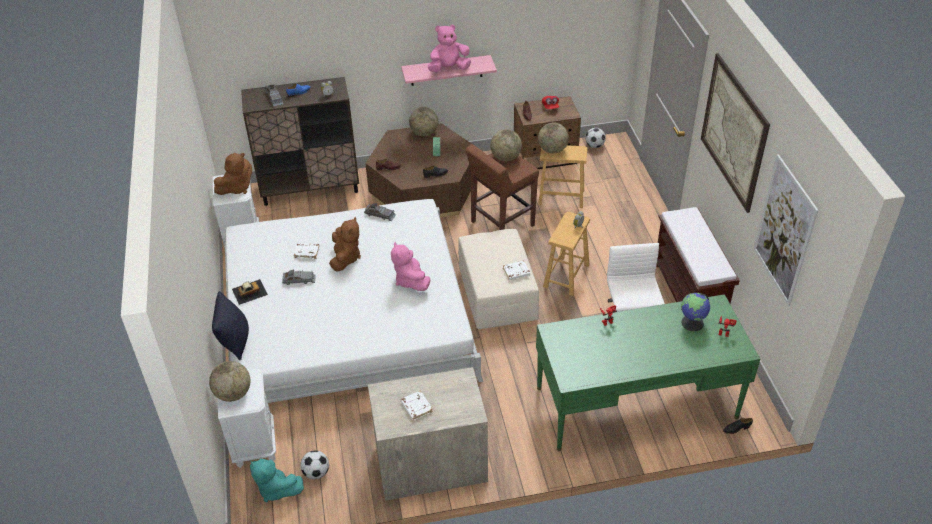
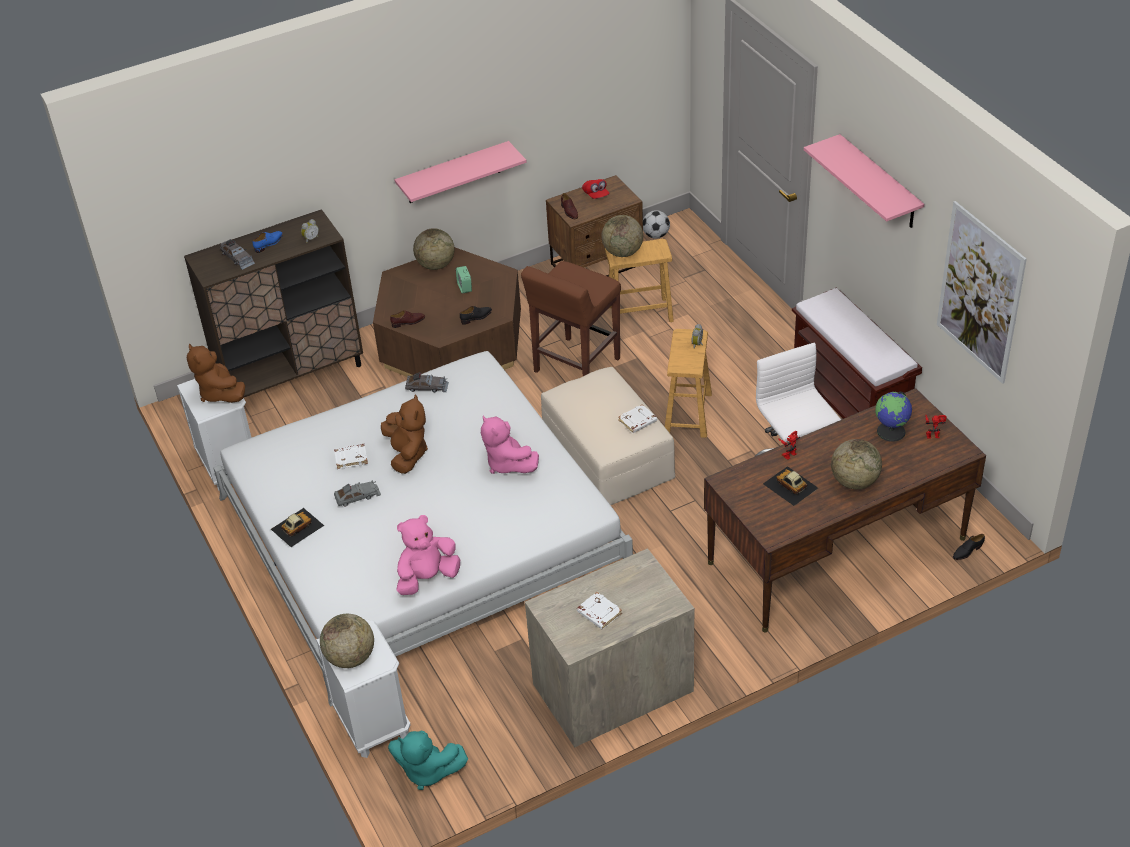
camera: 15 degrees left, 0 degrees up
black pillow [212,291,249,360] -> none
brown plush toy [214,153,252,195] -> brown plush toy turned 120 degrees clockwise [187,343,245,403]
football [301,451,329,479] -> none
pink plush toy [427,24,471,72] -> pink plush toy moved to [396,515,460,595]
globe [490,129,522,161] -> globe moved to [831,439,882,489]
green desk [536,294,760,451] -> brown desk [704,388,986,632]
picture [701,53,770,213] -> pink shelf [804,134,924,228]
none -> toy car [763,466,818,506]

